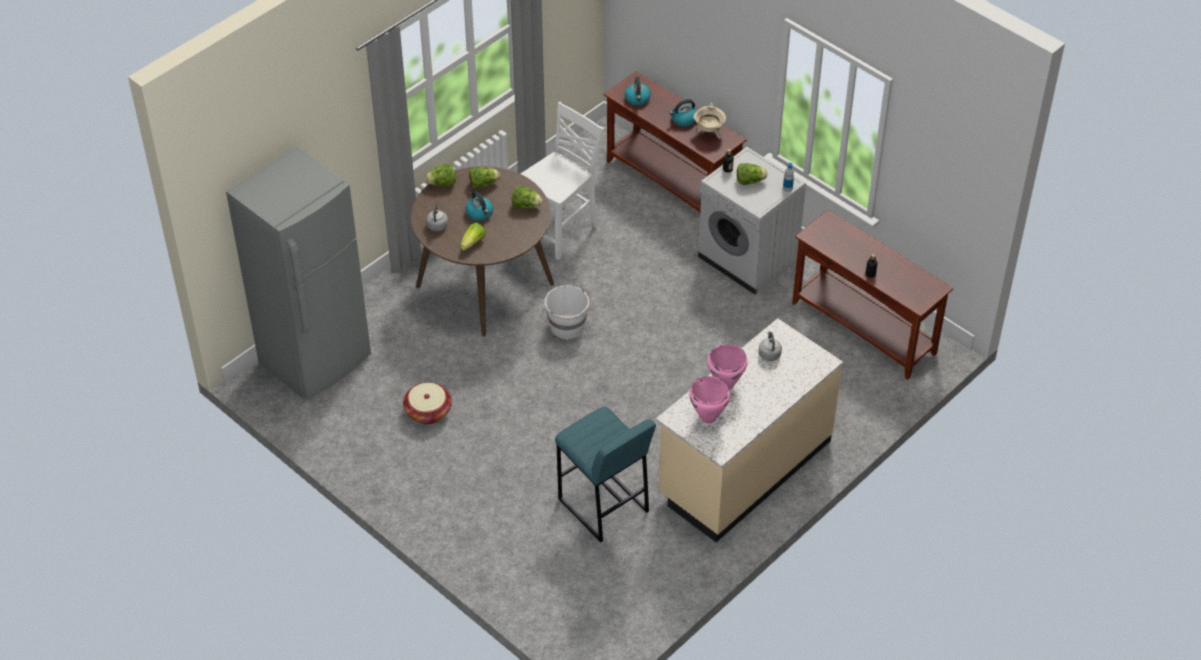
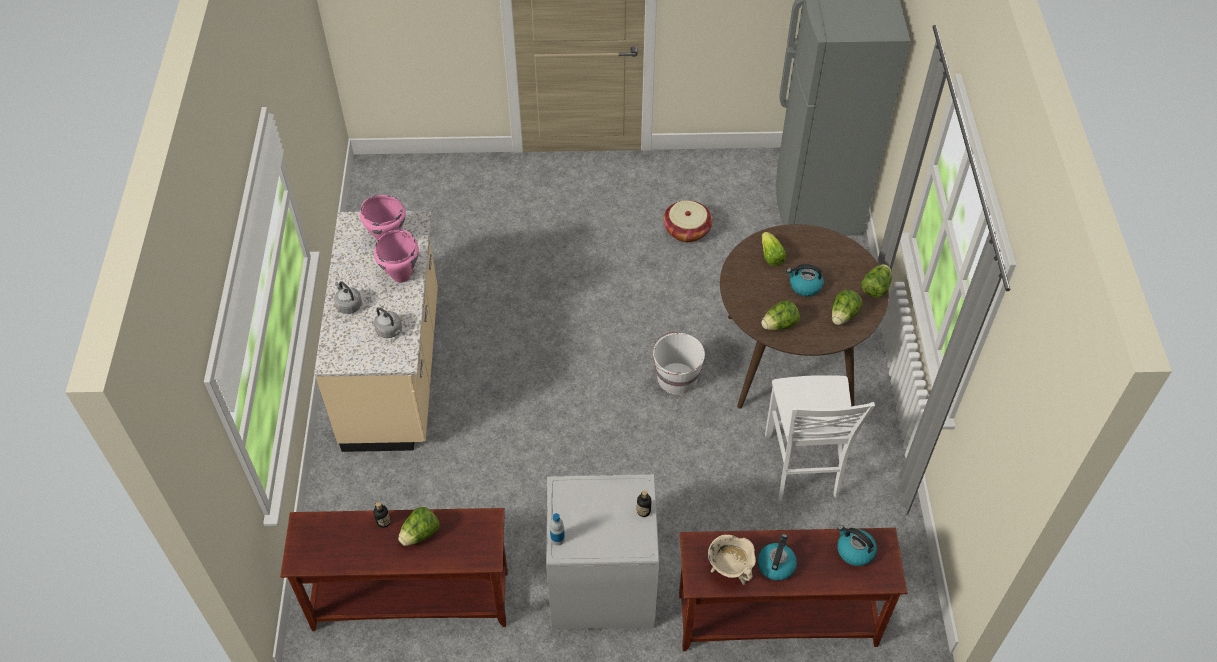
camera: 135 degrees right, 5 degrees up
grey kettle [426,204,448,231] -> grey kettle moved to [334,281,362,314]
turquoise stool [555,406,656,542] -> none
lettuce [737,163,767,185] -> lettuce moved to [398,507,440,546]

